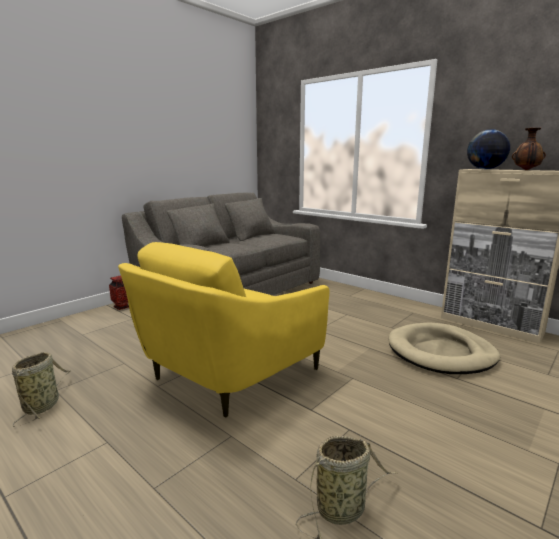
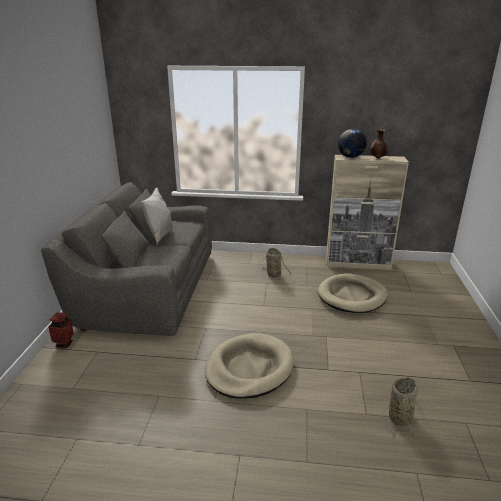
camera: 35 degrees left, 10 degrees up
basket [12,352,71,427] -> basket moved to [259,248,292,281]
yellow armchair [118,242,329,417] -> beige dog bed [205,333,294,399]
none -> white pillow [141,187,173,245]

